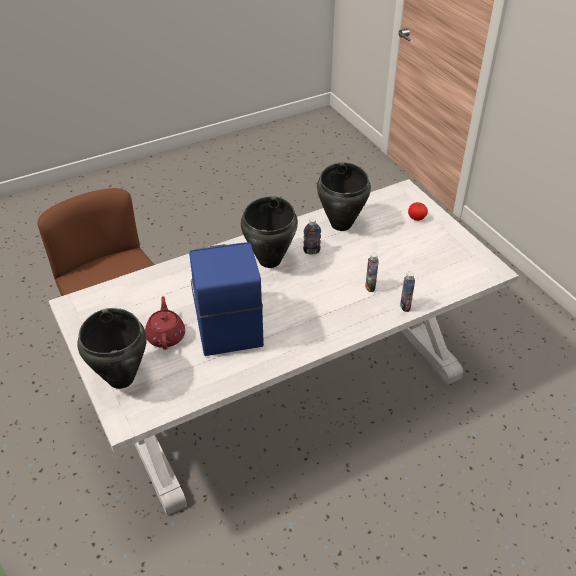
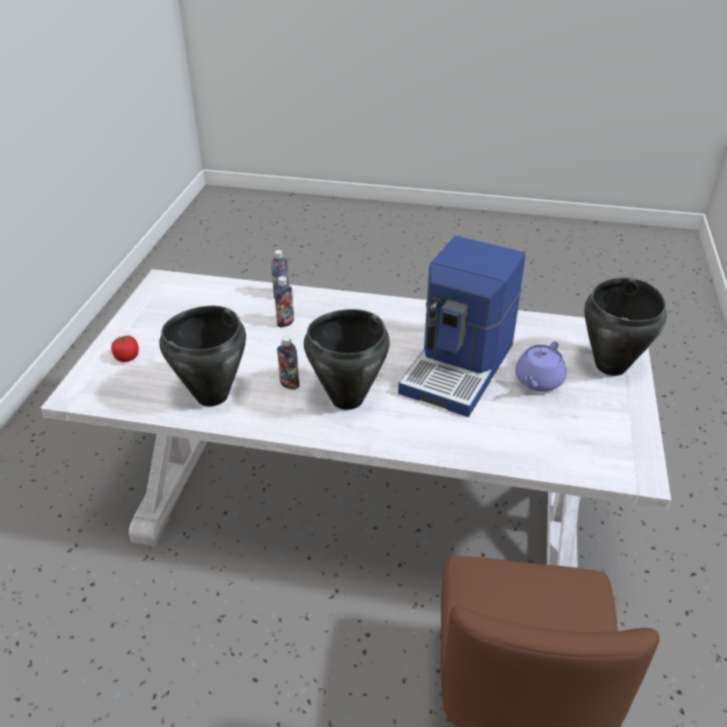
camera: 140 degrees left, 5 degrees down
red teapot [145,296,185,350] -> purple teapot [515,341,567,391]

